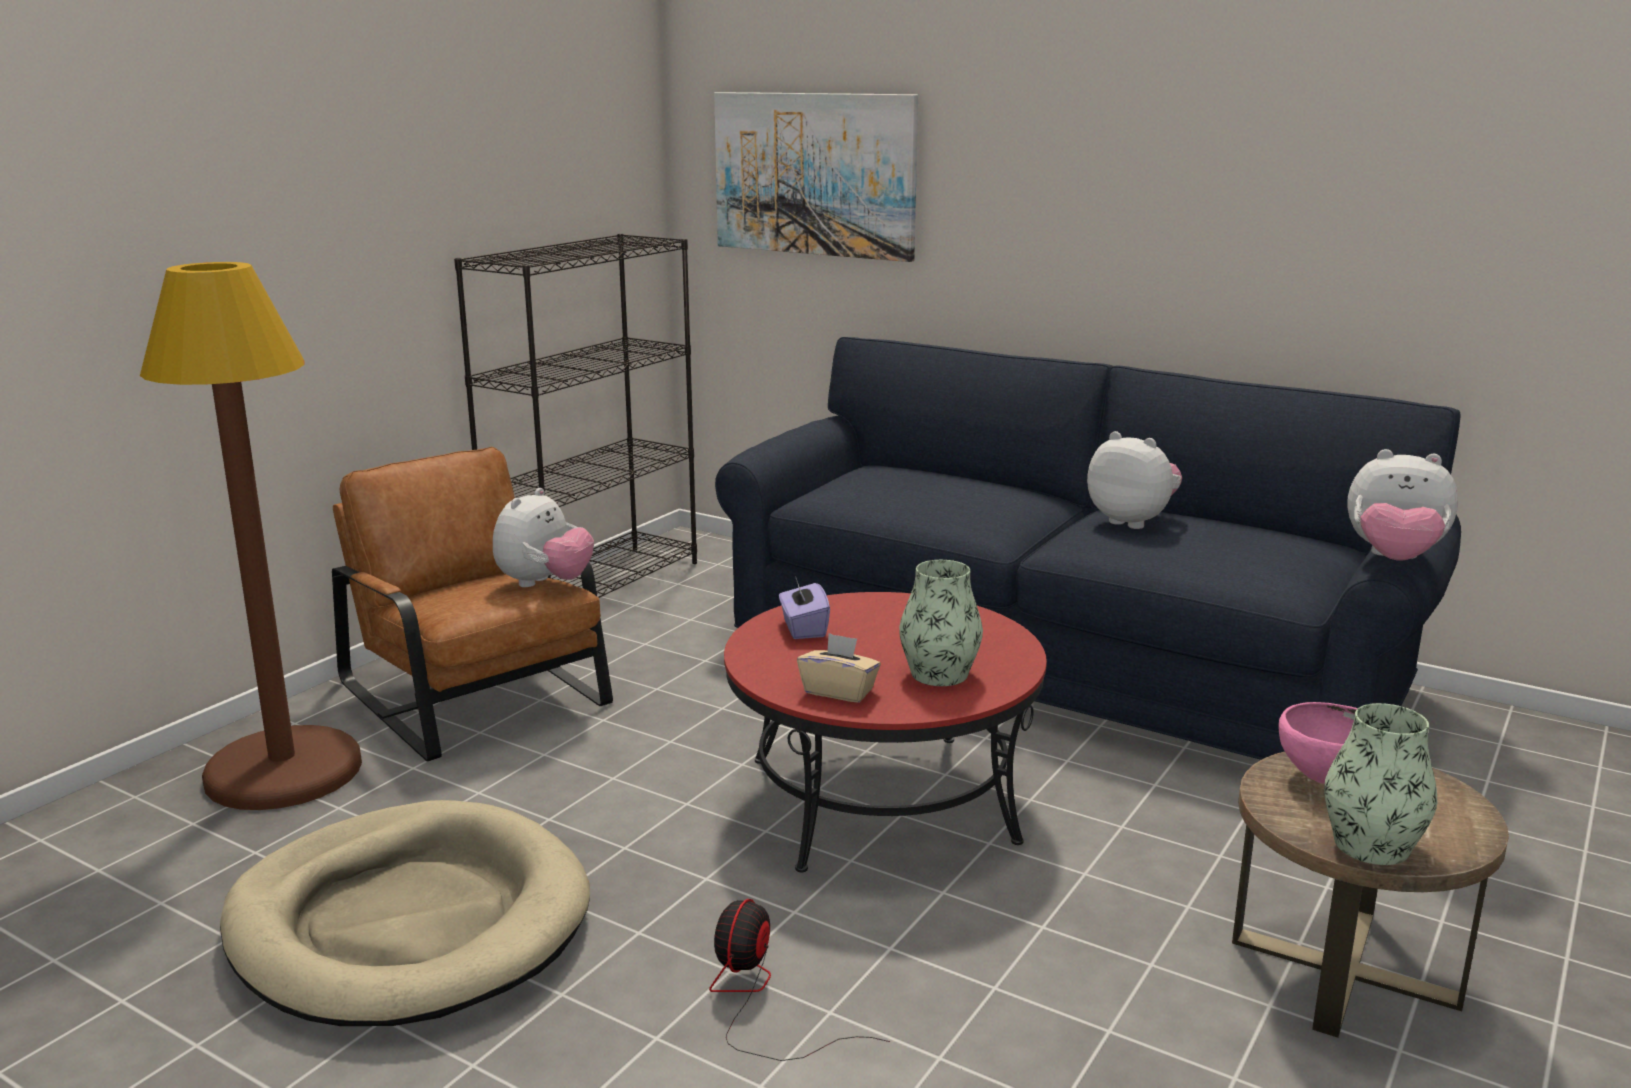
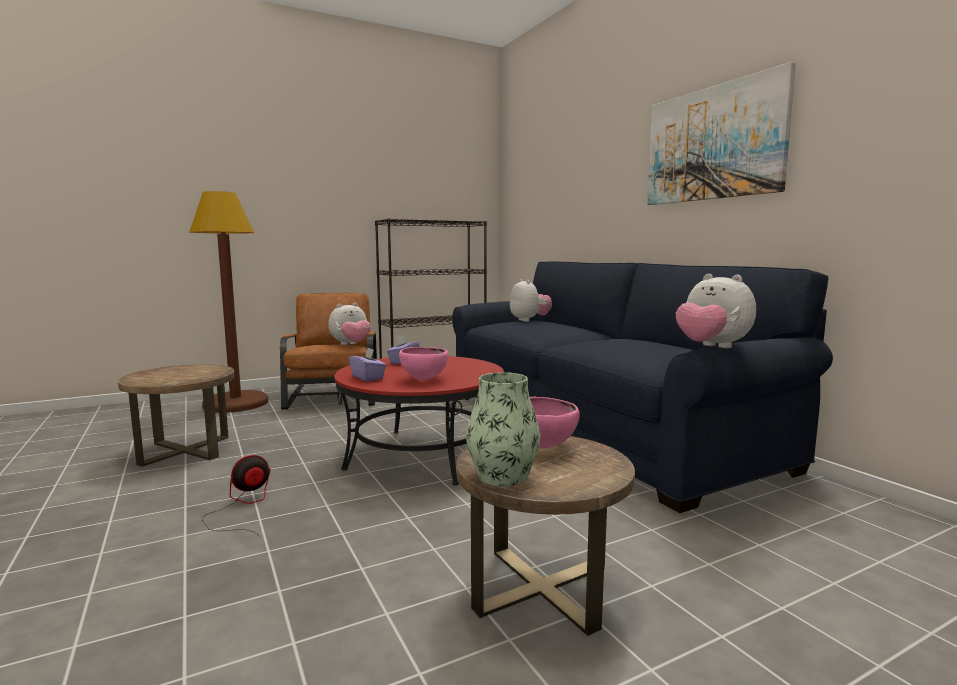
camera: 30 degrees right, 10 degrees down
beige dog bed [220,800,590,1026] -> brown side table [118,364,234,467]
picture [714,92,918,262] -> picture moved to [647,62,796,205]
beige tissue box [797,633,881,703] -> purple tissue box [349,348,386,381]
vase [899,560,983,686] -> pink bowl [399,347,448,380]
plush toy [1087,431,1182,529] -> plush toy moved to [510,279,552,322]

